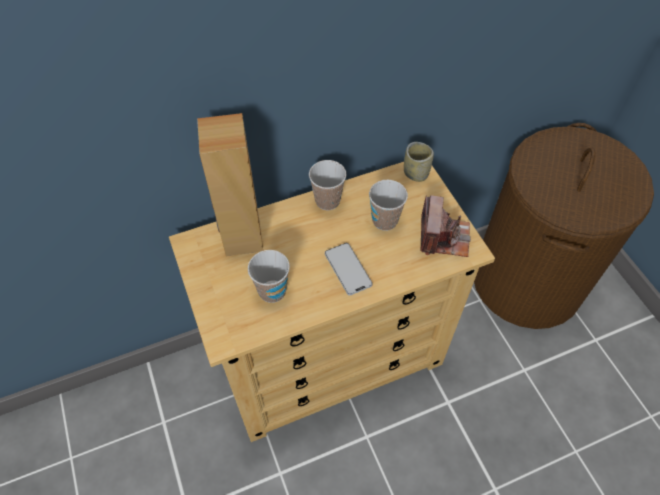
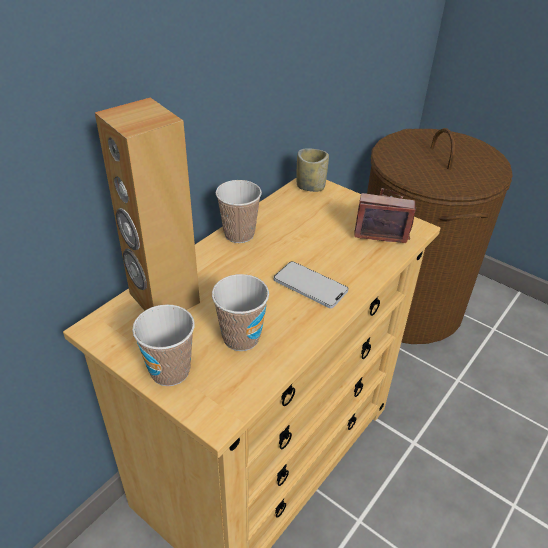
camera: 30 degrees left, 15 degrees down
cup [369,180,408,231] -> cup moved to [132,304,195,386]
camera [420,195,471,257] -> camera turned 60 degrees counterclockwise [354,188,416,243]

